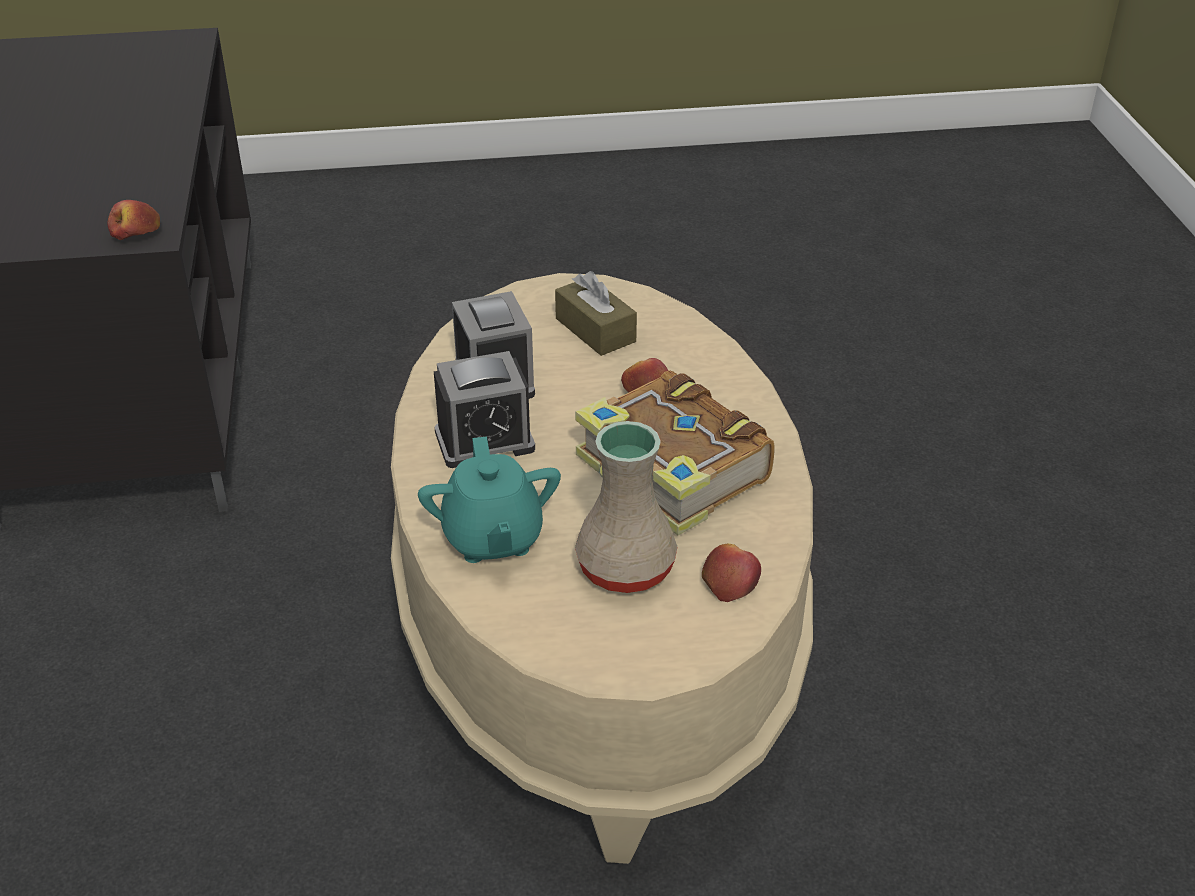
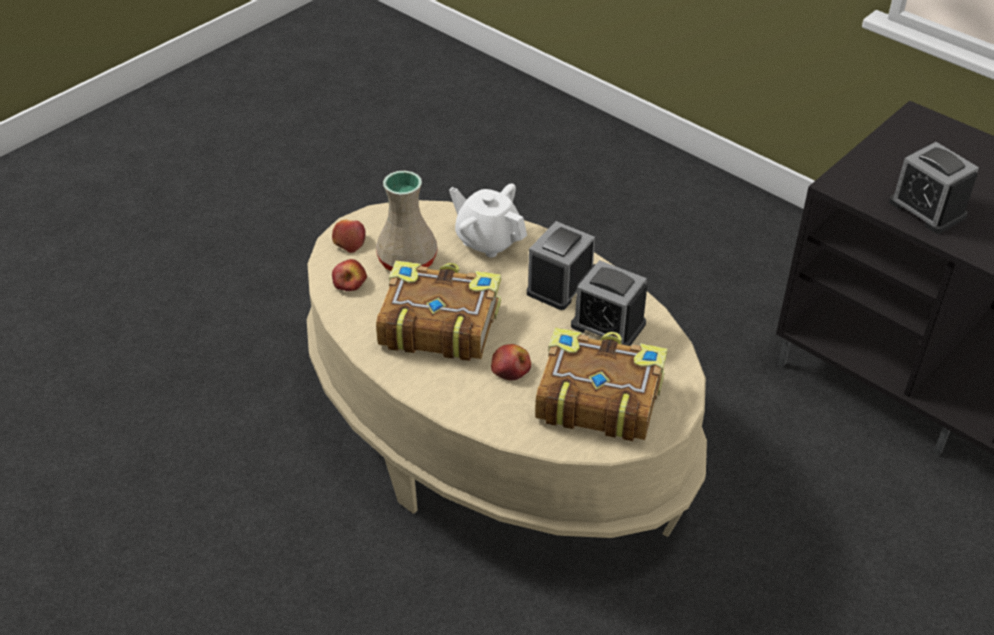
camera: 140 degrees right, 5 degrees up
apple [107,200,160,240] -> apple moved to [332,219,366,253]
turquoise teapot [418,437,561,563] -> white teapot [449,184,527,258]
brown tissue box [555,271,637,356] -> book [535,327,668,441]
none -> alarm clock [889,142,979,234]

